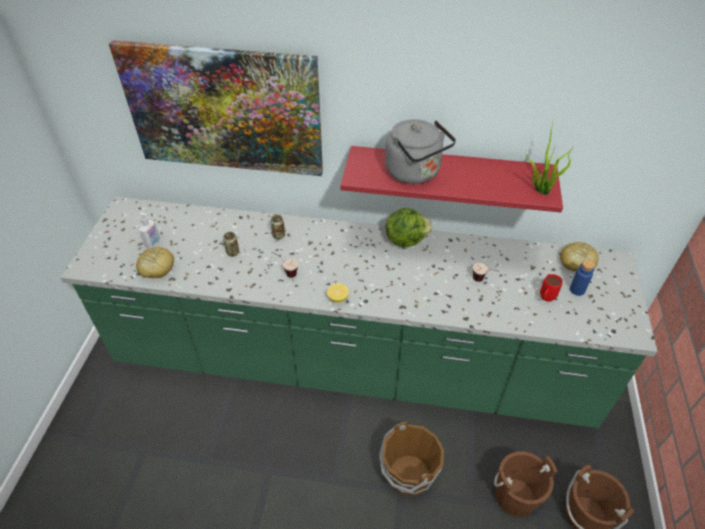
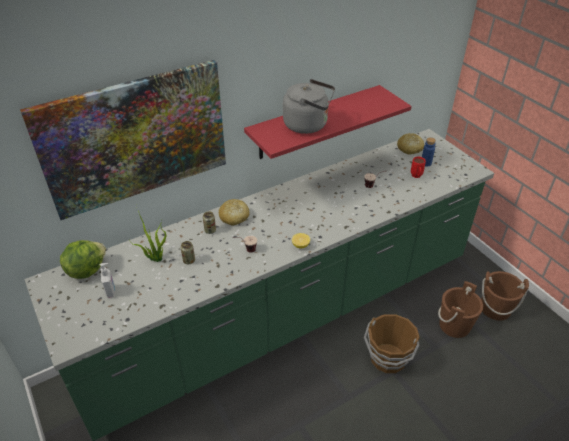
camera: 40 degrees left, 5 degrees down
bread [136,247,174,278] -> bread moved to [219,199,249,225]
lettuce [386,208,432,247] -> lettuce moved to [60,240,106,279]
potted plant [525,117,574,195] -> potted plant moved to [129,211,167,262]

